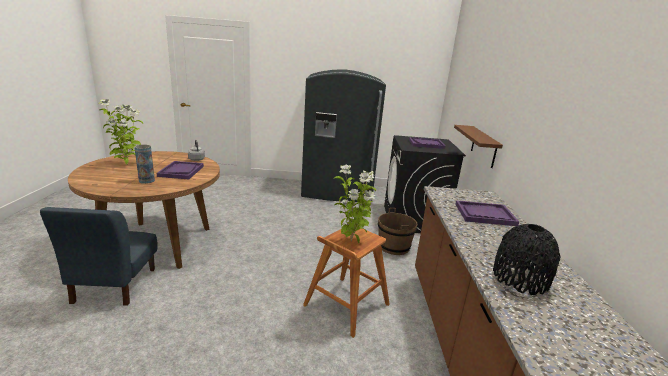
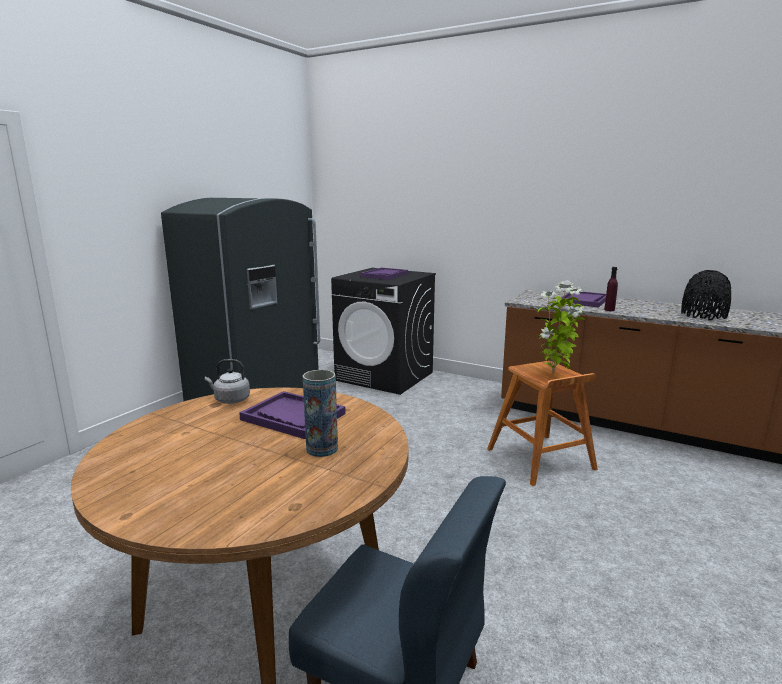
camera: 60 degrees left, 5 degrees down
potted plant [99,99,143,164] -> none
brown bucket [378,208,417,255] -> none
brown shelf [454,125,503,168] -> none
none -> purple bottle [604,267,618,311]

